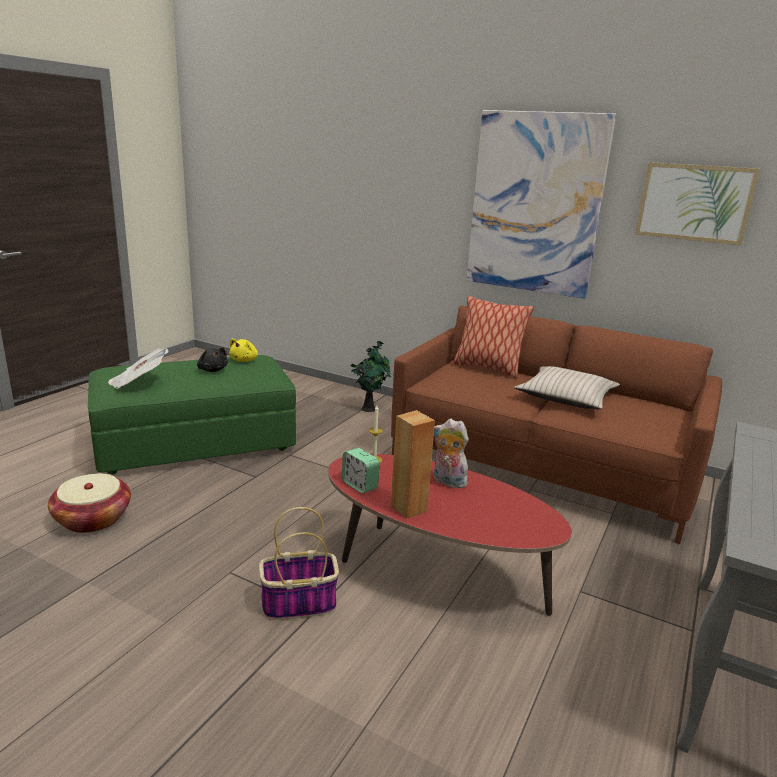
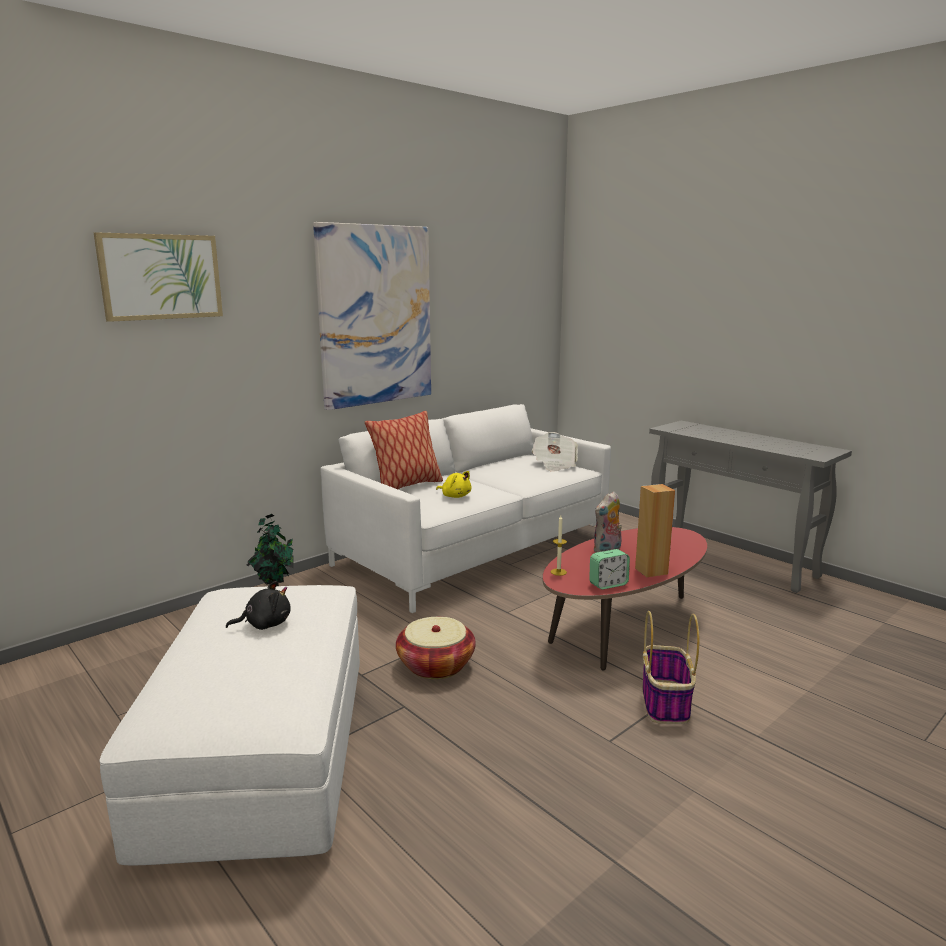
camera: 70 degrees left, 5 degrees down
basket [48,474,131,533] -> basket moved to [396,617,476,679]
green ottoman [88,355,296,475] -> white ottoman [99,585,360,866]
newspaper [108,348,168,389] -> newspaper moved to [532,432,578,471]
yellow plush toy [229,338,258,362] -> yellow plush toy moved to [436,471,472,498]
brown sofa [391,306,722,544] -> white sofa [320,404,611,613]
beige pillow [514,366,620,410] -> none
picture [635,162,760,246] -> picture moved to [94,232,223,322]

